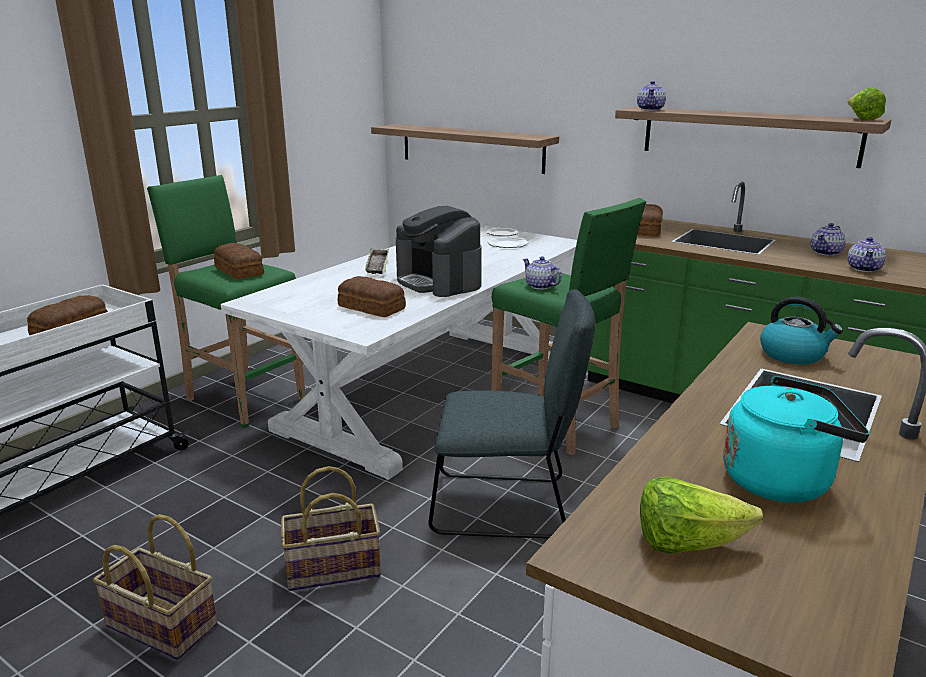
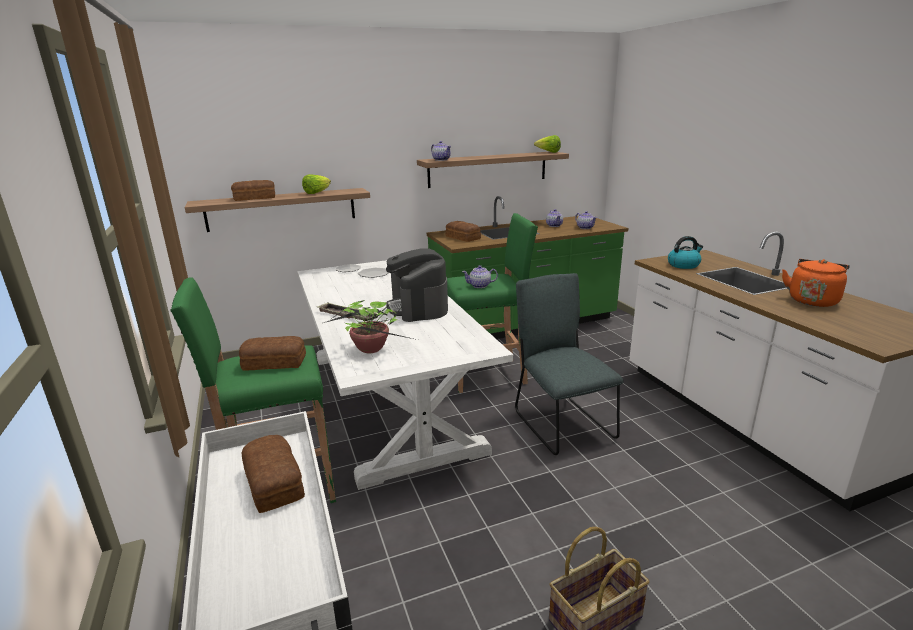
camera: 55 degrees left, 0 degrees up
basket [281,466,381,591] -> none
bread [338,276,406,317] -> bread moved to [231,180,275,201]
coffee machine [396,206,482,297] -> coffee machine turned 75 degrees clockwise [386,248,448,322]
grey chair [428,289,595,539] -> grey chair turned 60 degrees counterclockwise [515,273,624,455]
lettuce [640,476,763,554] -> lettuce moved to [302,174,331,194]
turquoise kettle [723,376,870,503] -> orange kettle [782,259,850,307]
none -> potted plant [324,300,413,354]

